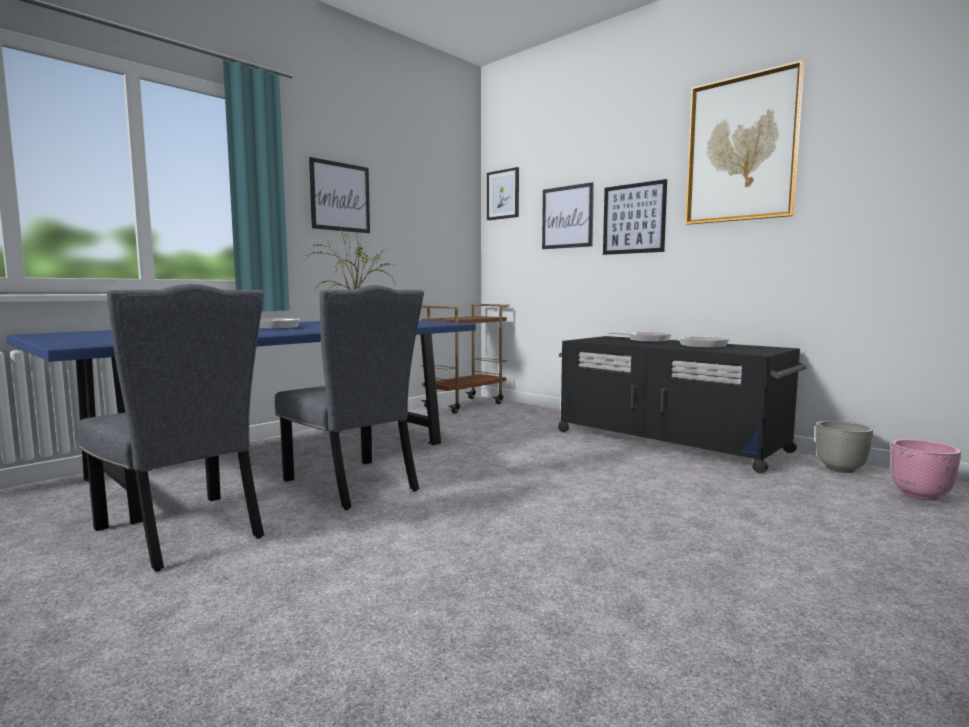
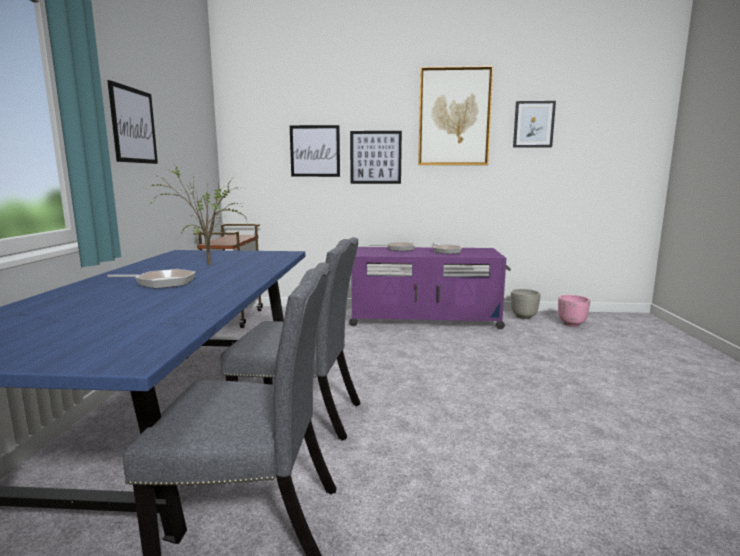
camera: 40 degrees left, 5 degrees up
picture [487,167,519,220] -> picture moved to [513,101,556,148]
black cabinet [558,336,807,473] -> purple cabinet [349,247,511,329]

